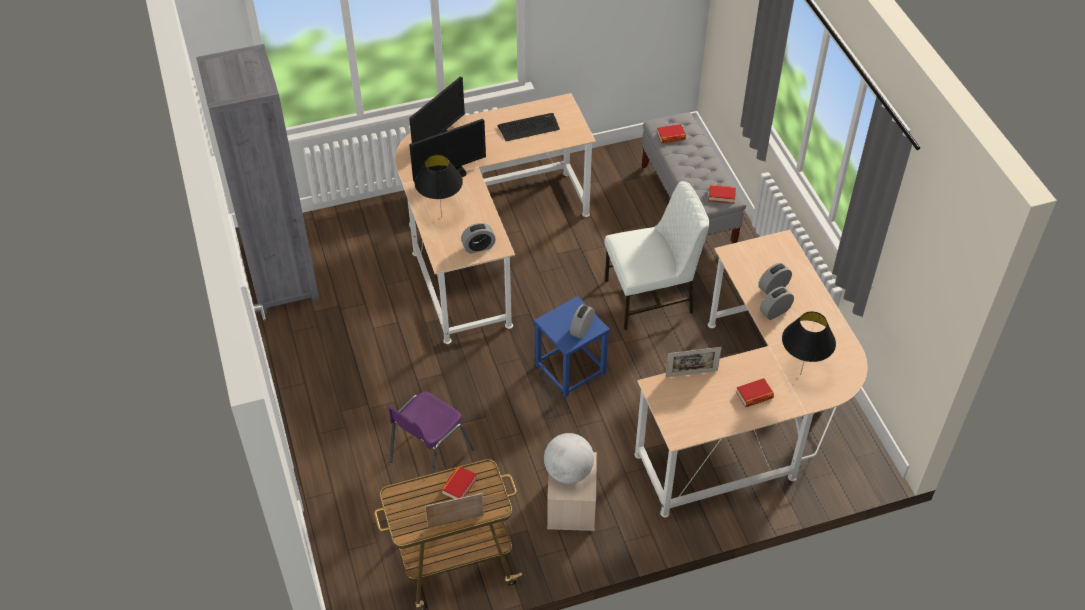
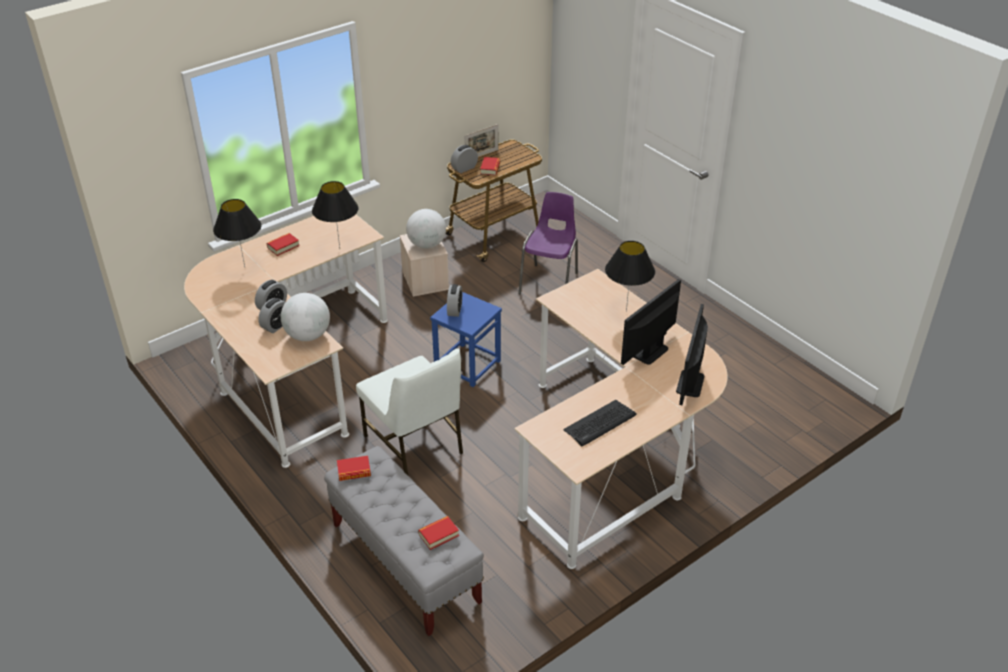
camera: 160 degrees right, 10 degrees down
grey bookcase [196,44,320,315] -> none
alarm clock [461,223,496,254] -> alarm clock moved to [451,145,478,173]
white chair [604,181,709,330] -> white chair turned 90 degrees counterclockwise [356,348,463,475]
picture frame [666,347,722,378] -> black table lamp [312,181,359,248]
none -> globe [281,293,330,341]

